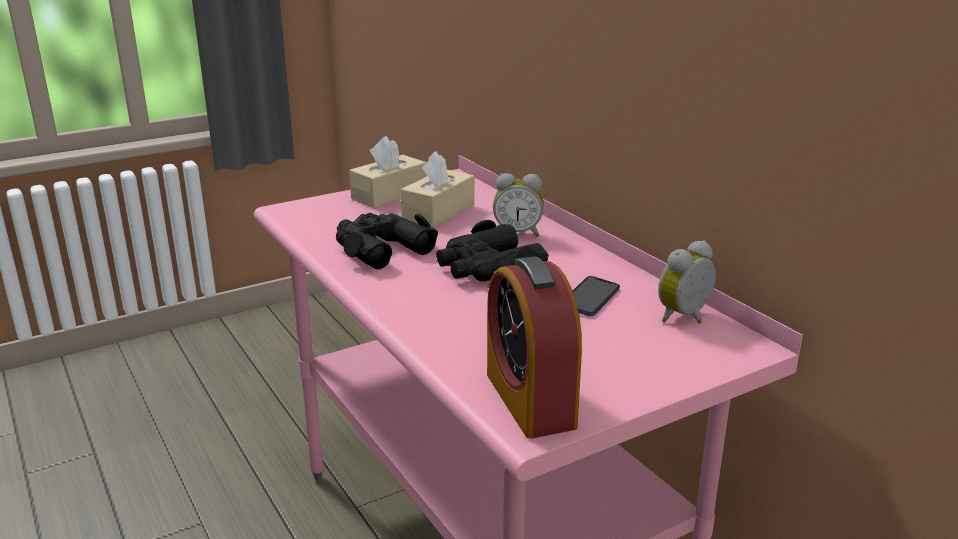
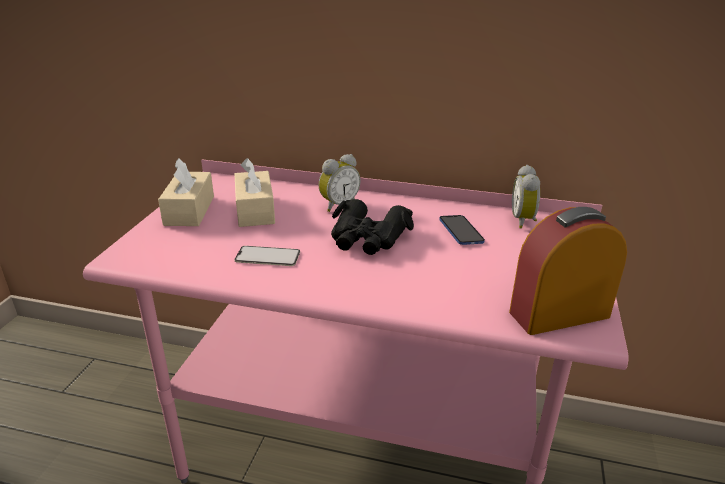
camera: 45 degrees left, 5 degrees up
black binoculars [336,213,438,269] -> phone [234,246,300,266]
alarm clock [487,256,582,439] -> alarm clock turned 135 degrees clockwise [509,207,627,335]

